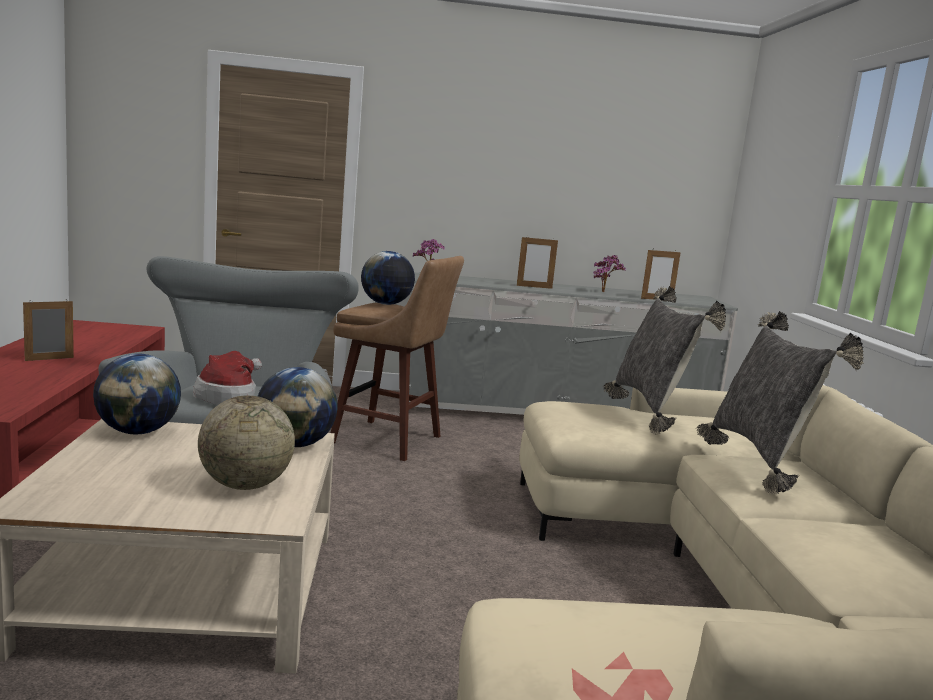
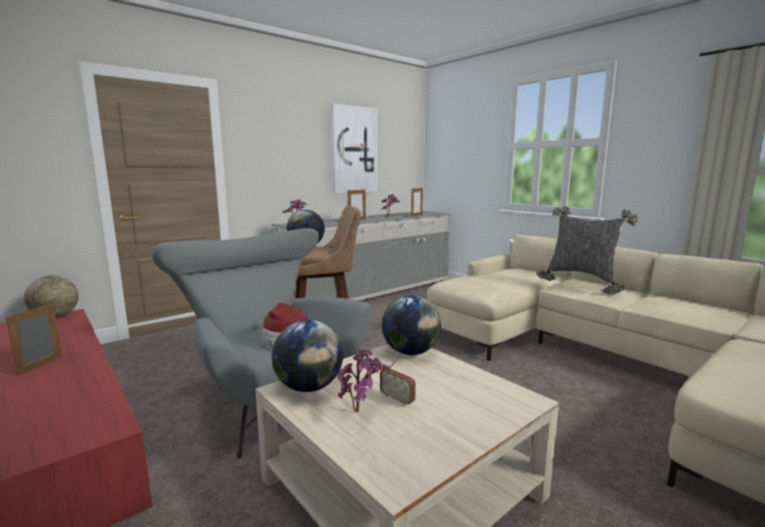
camera: 35 degrees left, 0 degrees up
globe [198,396,295,490] -> globe moved to [24,276,79,318]
pillow [604,286,726,435] -> none
none -> picture [331,103,378,194]
none -> potted plant [337,349,390,412]
none -> radio [380,353,416,406]

